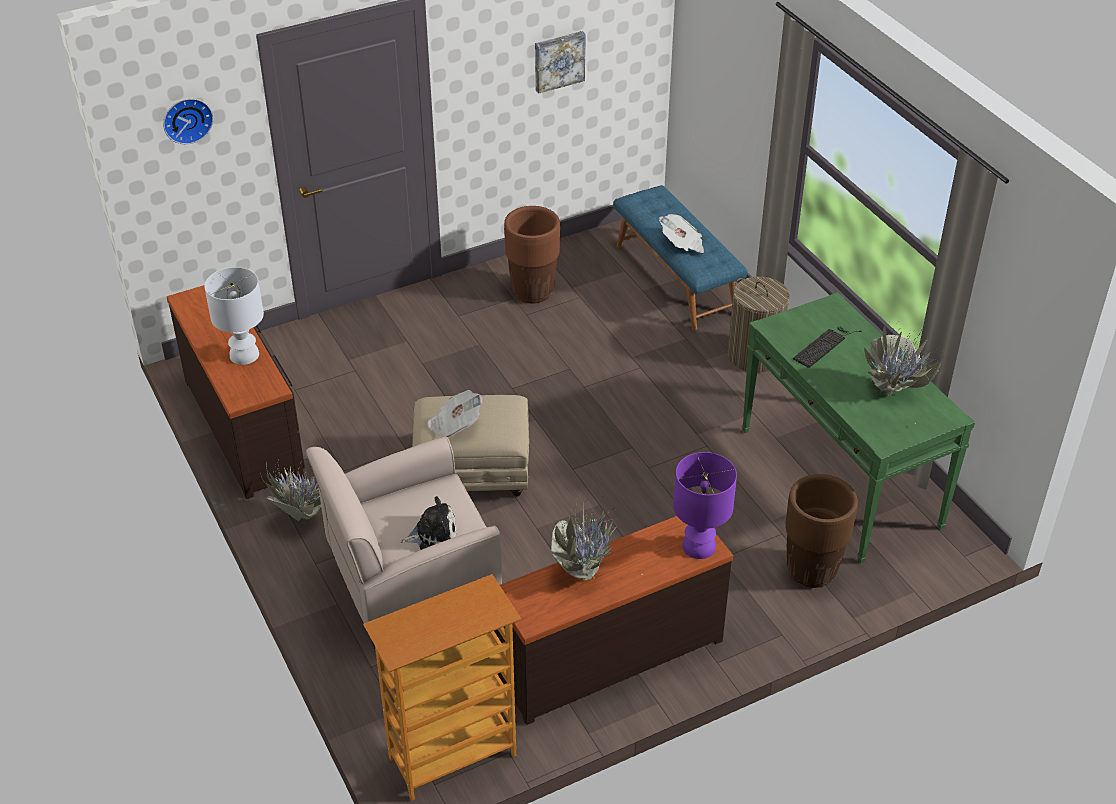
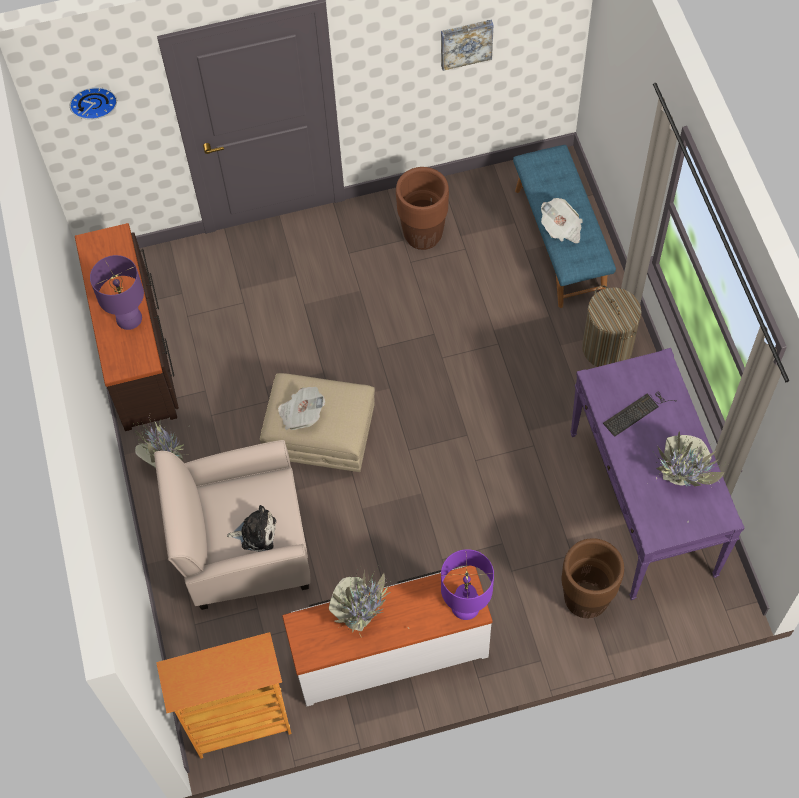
camera: 15 degrees right, 20 degrees up
white table lamp [204,267,264,365] -> purple table lamp [90,255,144,330]
brown dresser [494,516,733,725] -> white dresser [282,566,493,706]
green console table [742,292,975,564] -> purple console table [570,348,745,600]

